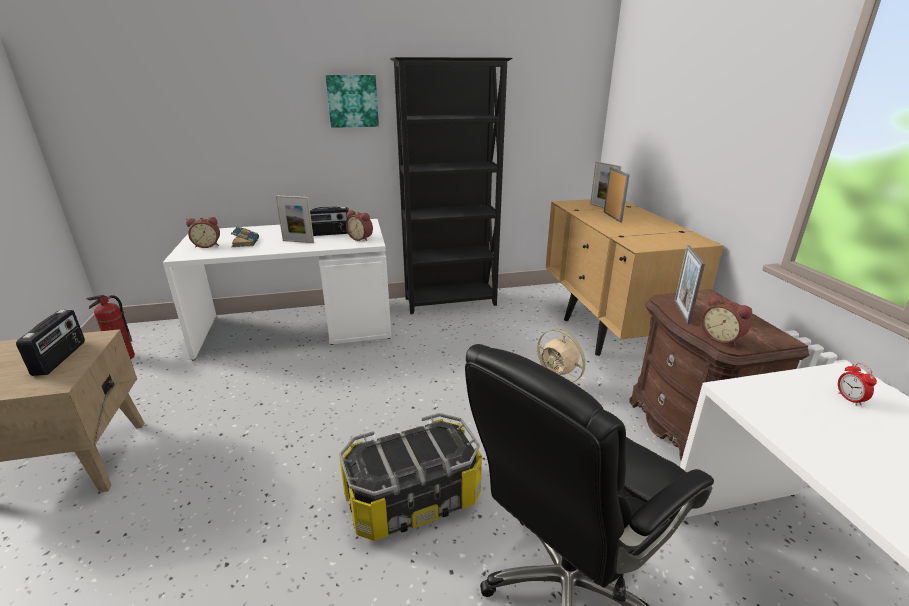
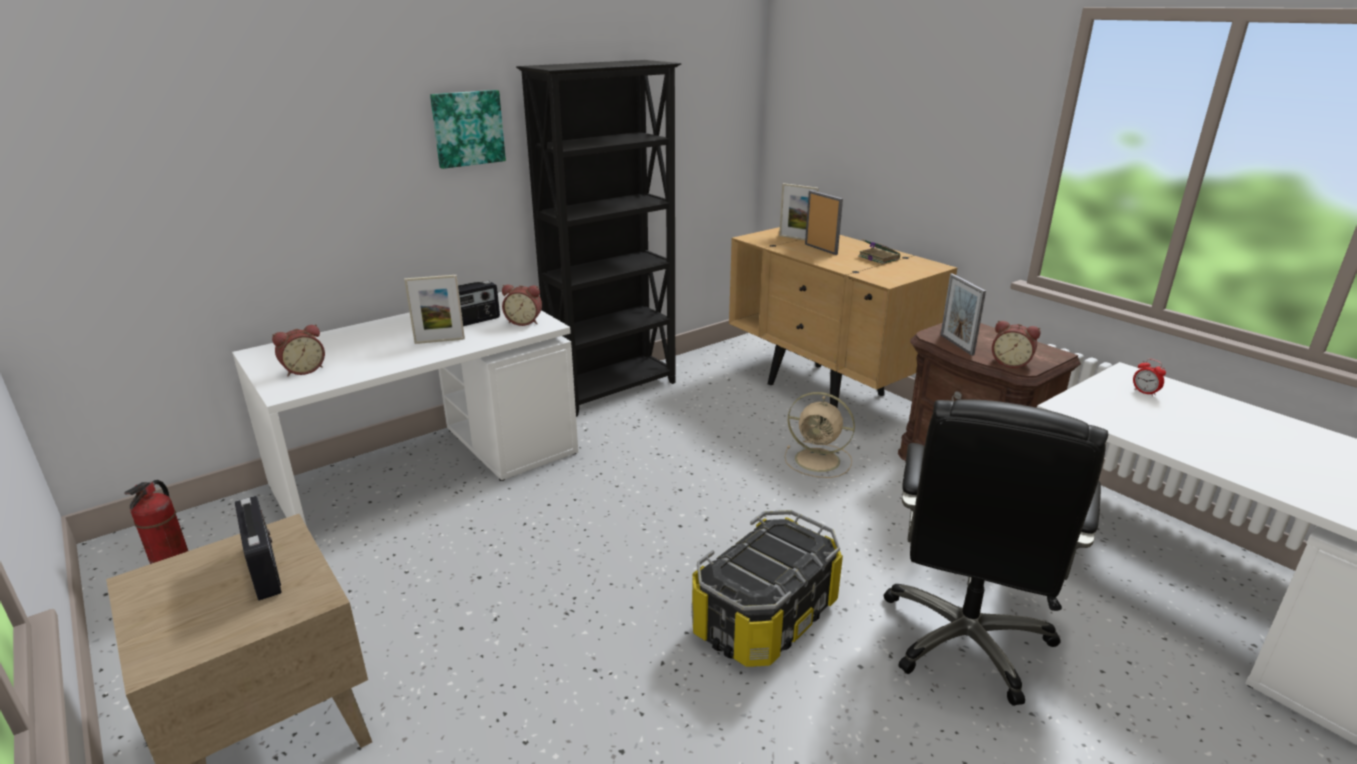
camera: 25 degrees left, 0 degrees up
book [231,226,259,247] -> book moved to [858,239,900,264]

